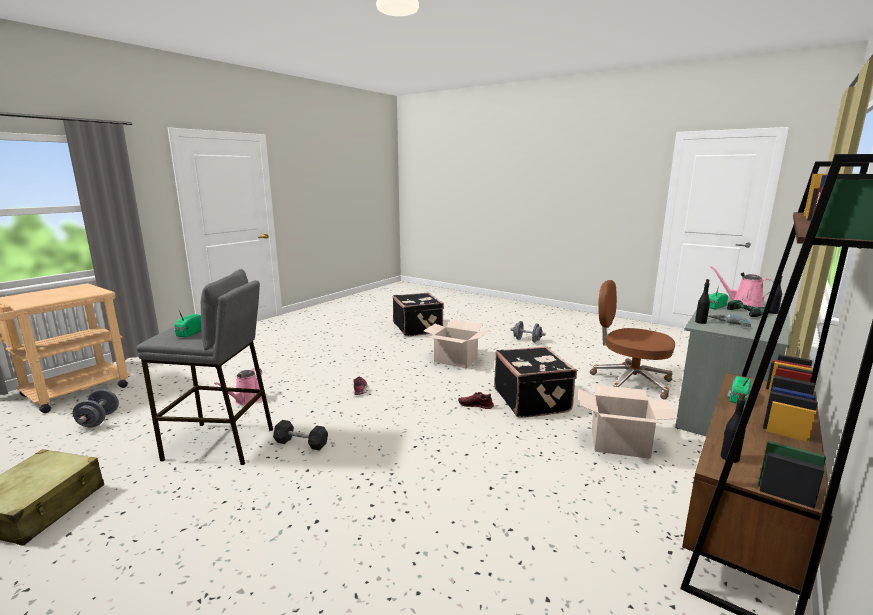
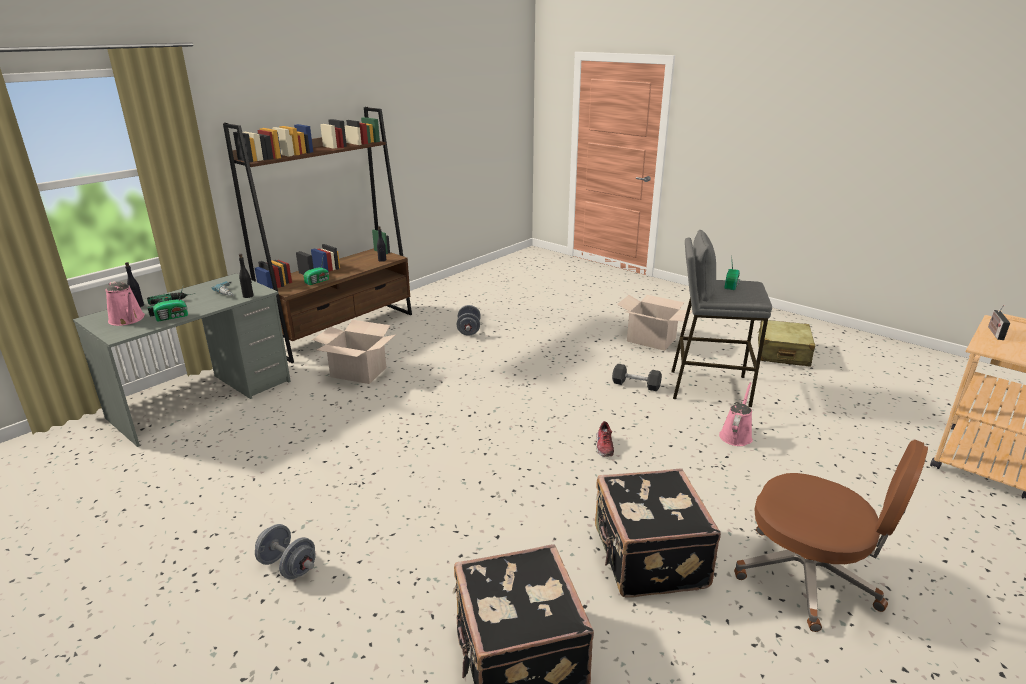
camera: 175 degrees left, 10 degrees up
grey dumbbell [73,389,119,427] -> grey dumbbell moved to [457,305,481,336]
cardboard box [424,320,489,369] -> cardboard box moved to [617,295,692,351]
shoe [458,392,494,409] -> none
black suitcase [494,346,577,418] -> black suitcase moved to [595,468,721,597]
brown office chair [590,280,675,399] -> brown office chair moved to [734,440,928,632]
none -> radio [988,305,1010,340]

